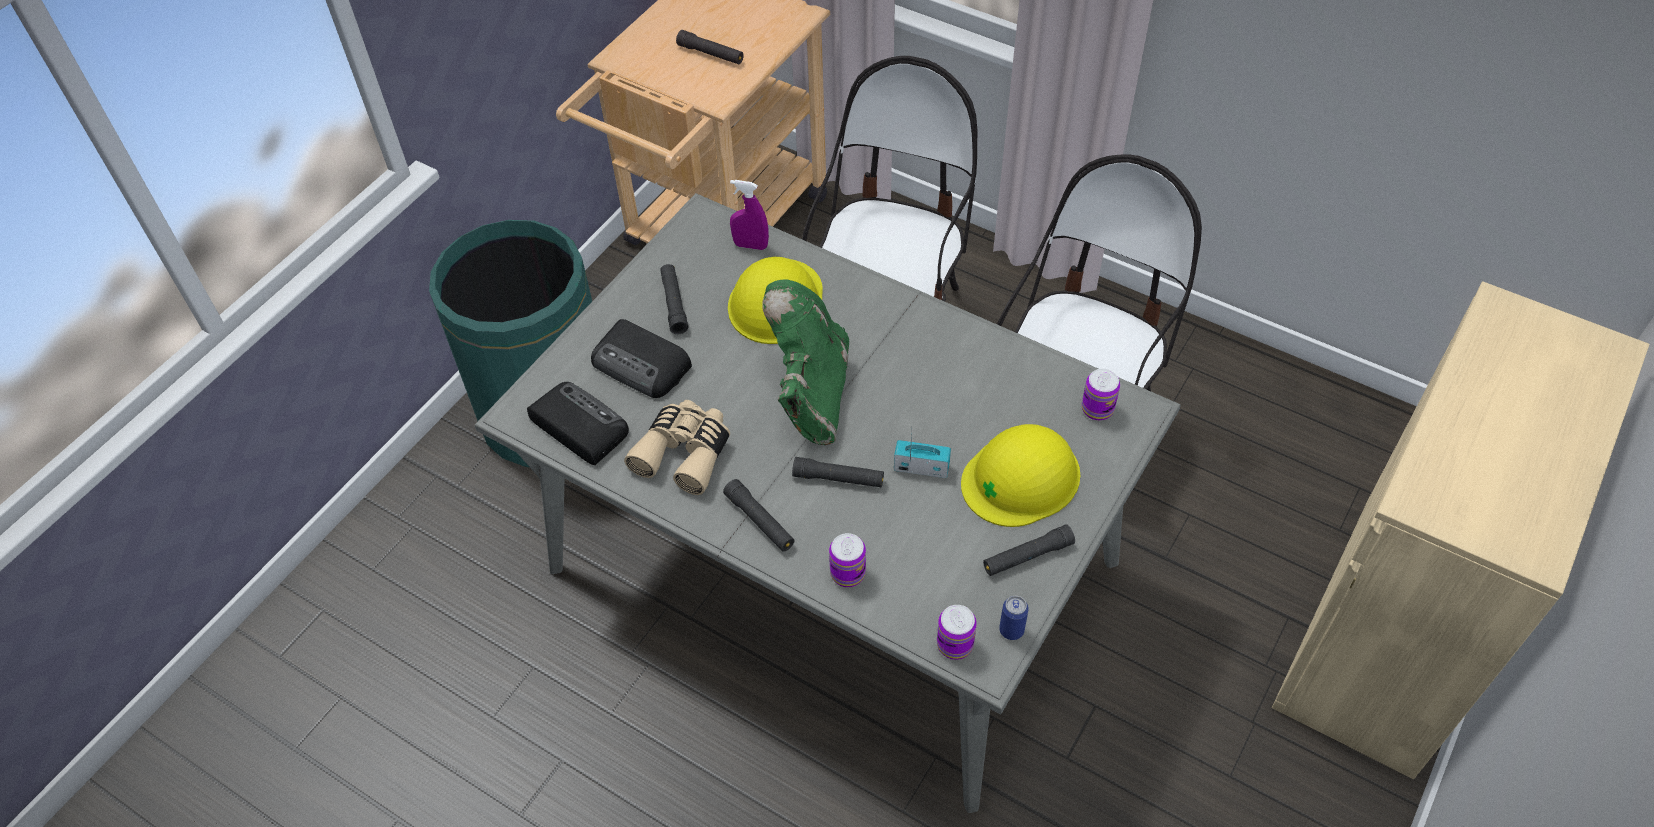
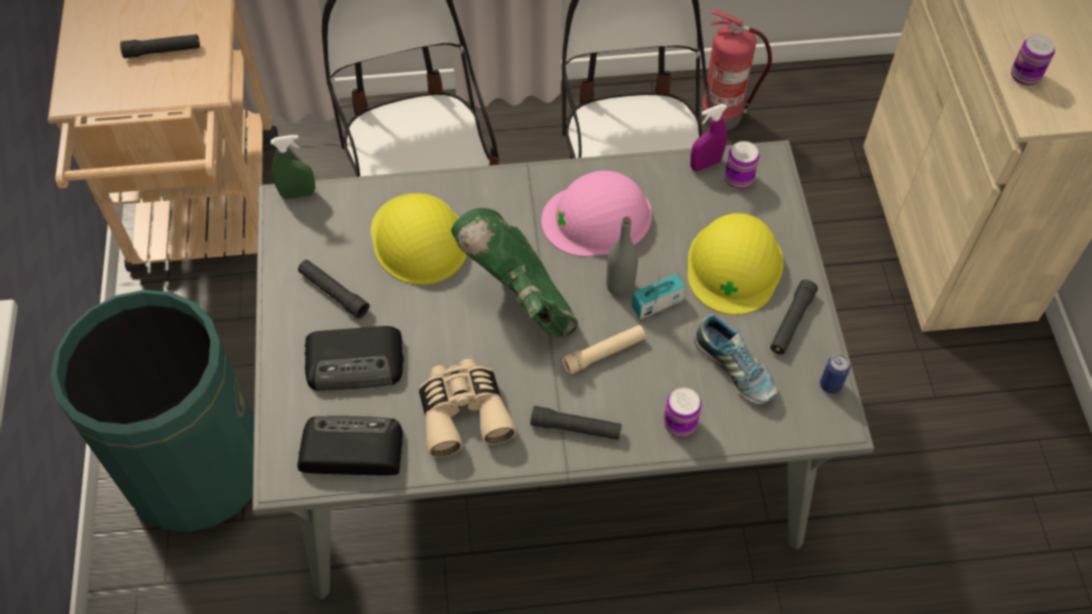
camera: 40 degrees left, 5 degrees up
purple spray bottle [730,180,769,250] -> purple spray bottle moved to [690,104,727,171]
black flashlight [792,457,884,487] -> beige flashlight [562,325,646,375]
can [937,605,977,660] -> can moved to [1011,35,1055,86]
none -> green spray bottle [271,135,315,199]
none -> pink hard hat [541,171,652,257]
none -> grey bottle [606,217,638,297]
none -> shoe [694,314,777,404]
none -> fire extinguisher [701,9,772,130]

